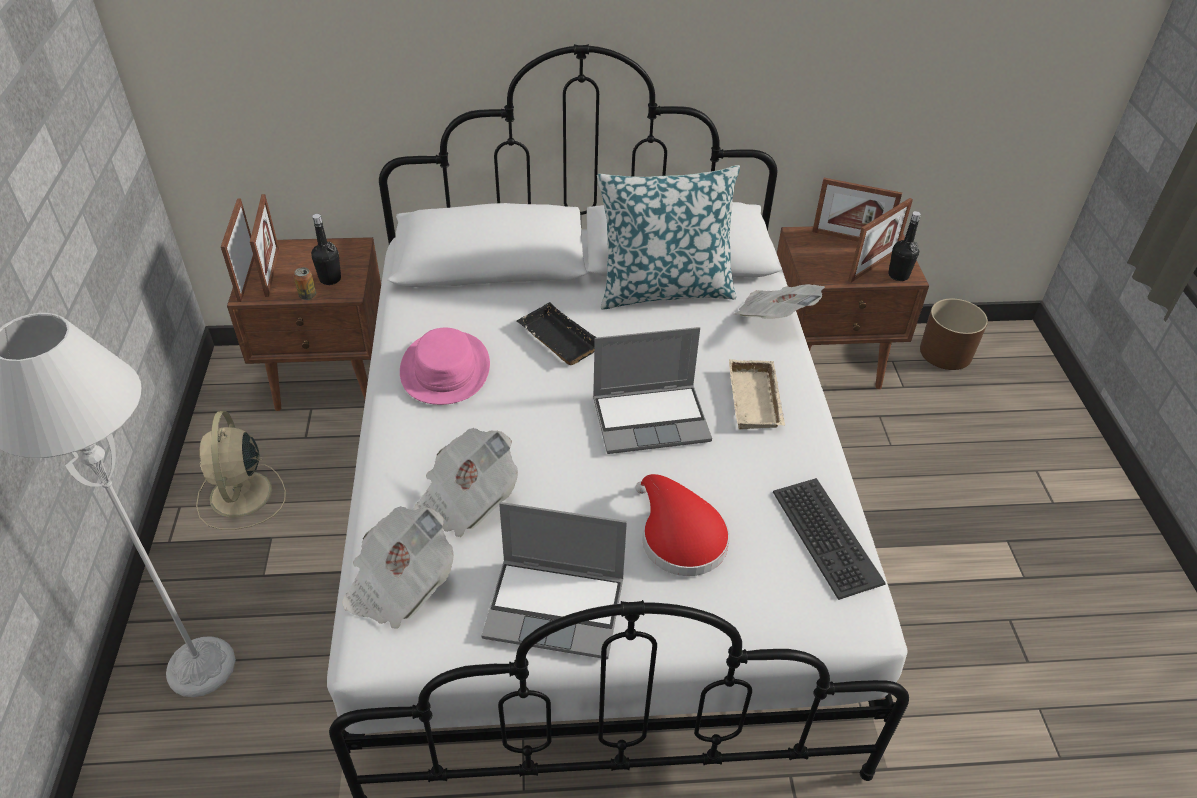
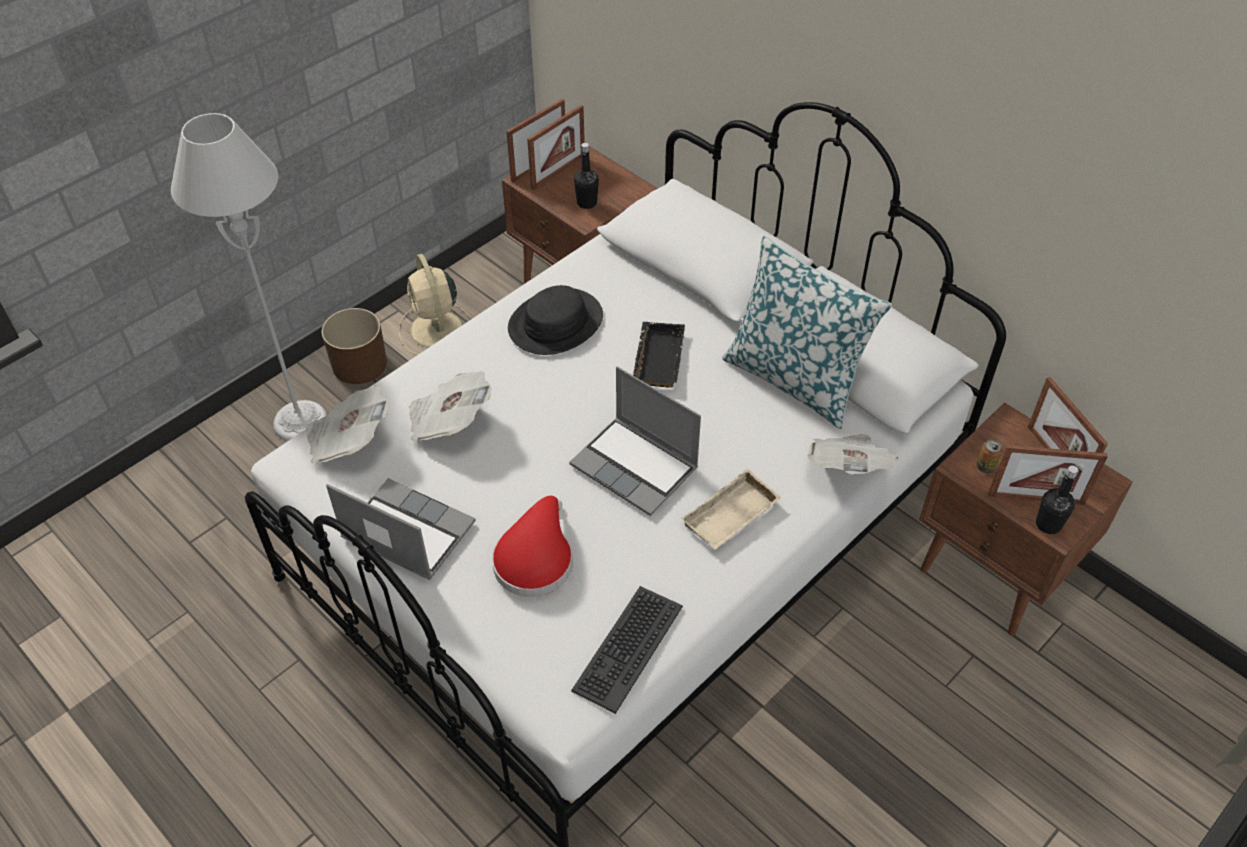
camera: 50 degrees right, 5 degrees up
beige fan [196,411,286,530] -> beige fan turned 60 degrees counterclockwise [399,254,472,355]
can [294,267,316,300] -> can moved to [977,439,1002,473]
pink hat [400,328,490,405] -> black hat [508,285,603,355]
laptop [481,502,627,659] -> laptop turned 150 degrees clockwise [326,478,476,580]
brown planter [920,299,988,370] -> brown planter moved to [321,308,387,384]

